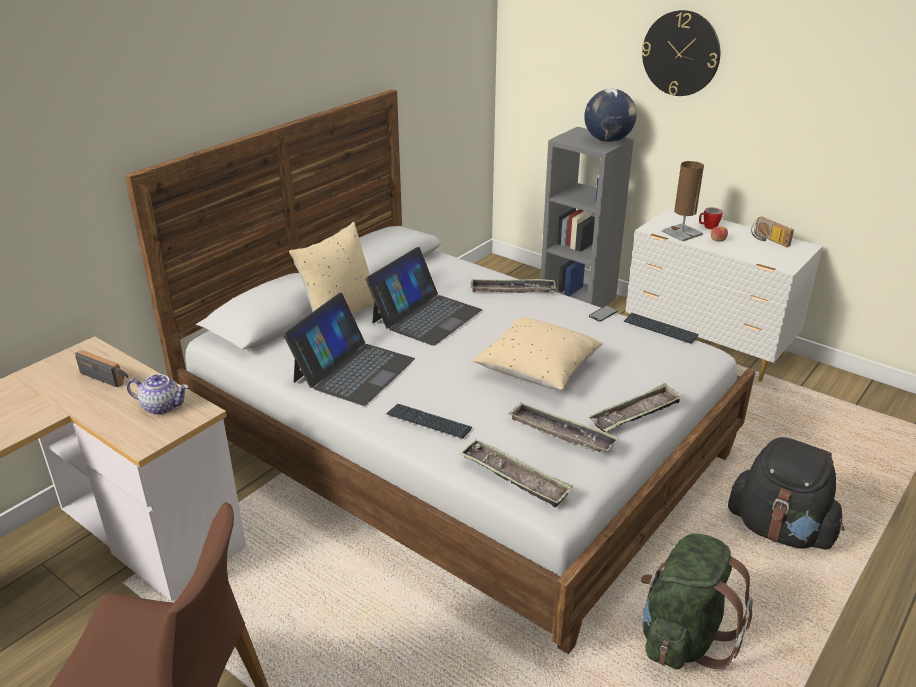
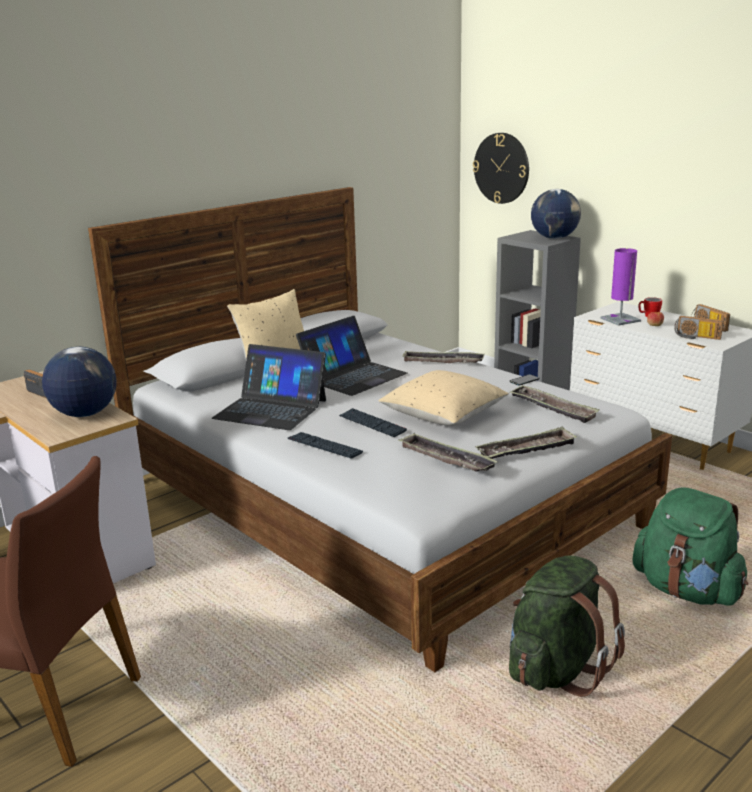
camera: 10 degrees right, 10 degrees down
teapot [127,374,188,415] -> globe [42,347,117,417]
laptop [283,293,415,406] -> laptop turned 75 degrees clockwise [212,344,326,430]
tray [459,439,573,508] -> tray moved to [510,385,600,423]
keyboard [624,313,698,344] -> keyboard moved to [339,408,407,437]
wall clock [642,10,720,96] -> wall clock moved to [473,133,529,204]
brown table lamp [662,161,704,242] -> purple table lamp [600,248,641,326]
black backpack [728,437,845,549] -> green backpack [633,487,748,606]
none -> radio [674,316,723,340]

